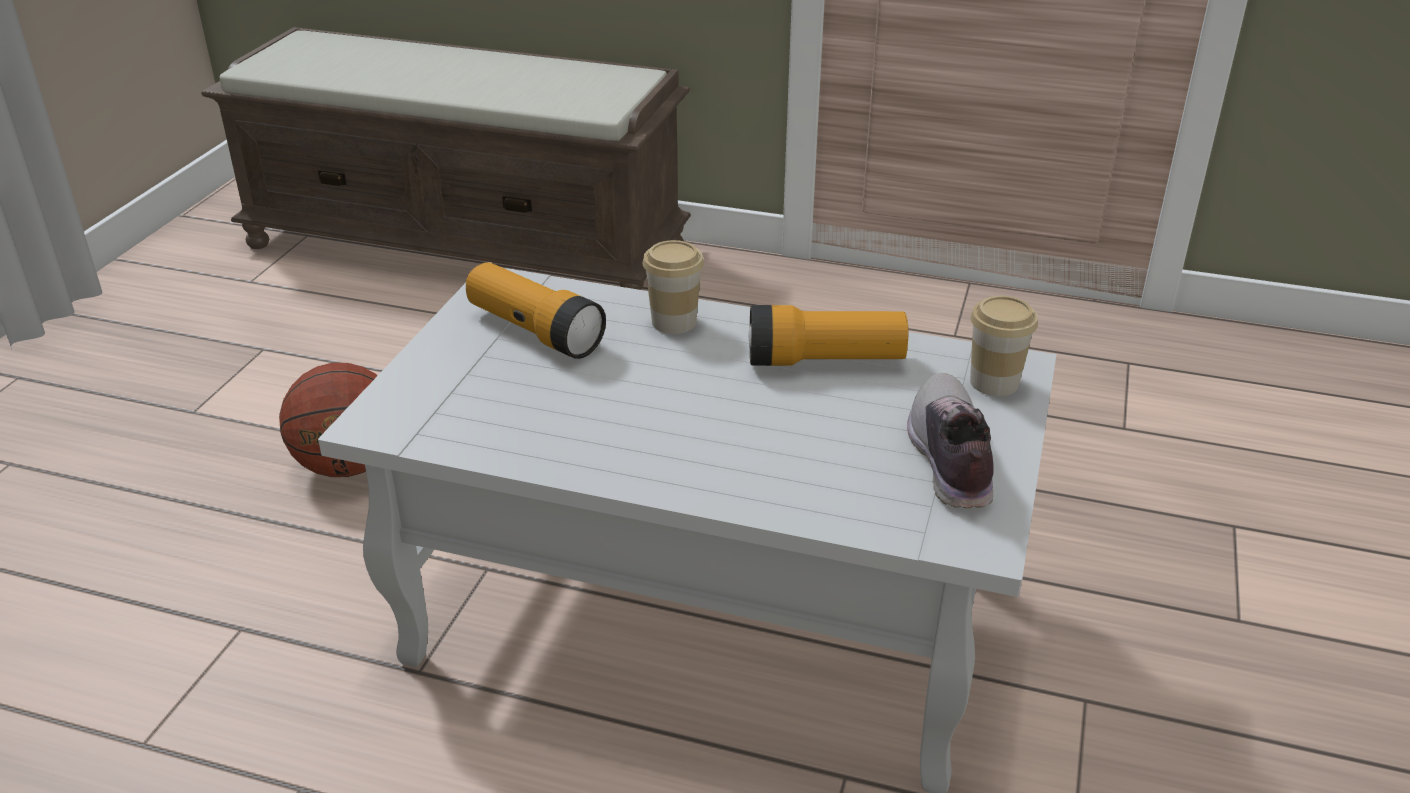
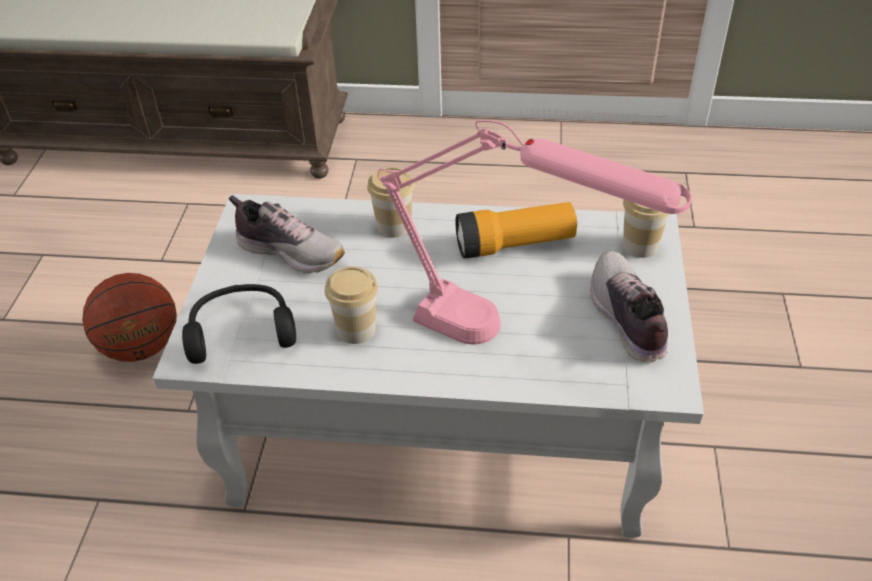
camera: 10 degrees left, 10 degrees up
flashlight [466,262,606,359] -> shoe [229,195,345,273]
none -> black headphones [182,284,296,364]
none -> cup [325,267,378,344]
none -> pink table lamp [378,120,692,344]

